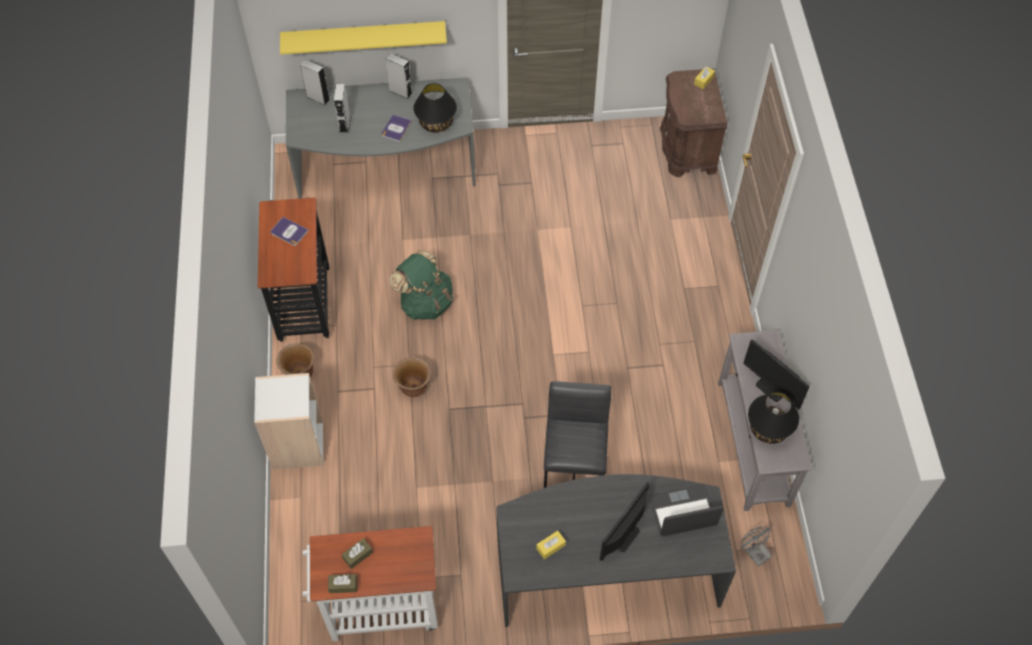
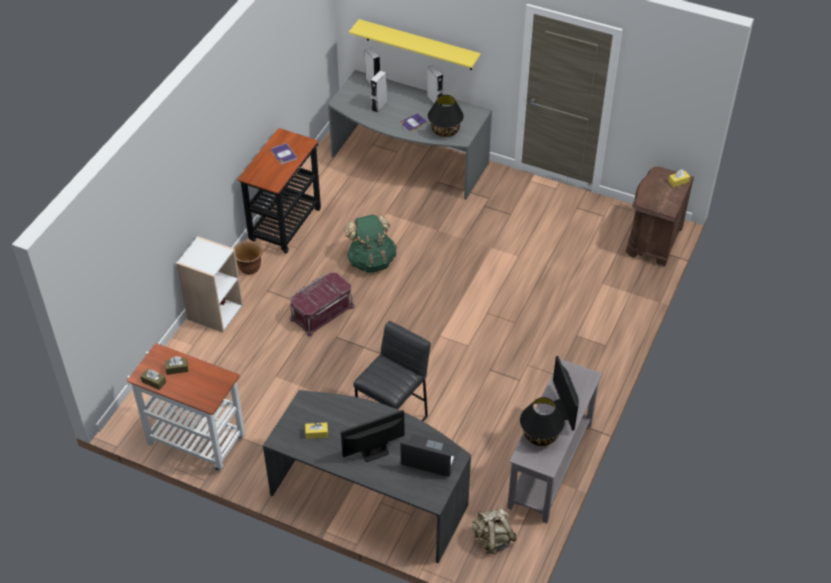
camera: 30 degrees right, 10 degrees down
brown planter [393,357,431,397] -> red storage box [290,273,355,337]
grey fan [741,526,772,567] -> beige backpack [472,508,517,554]

